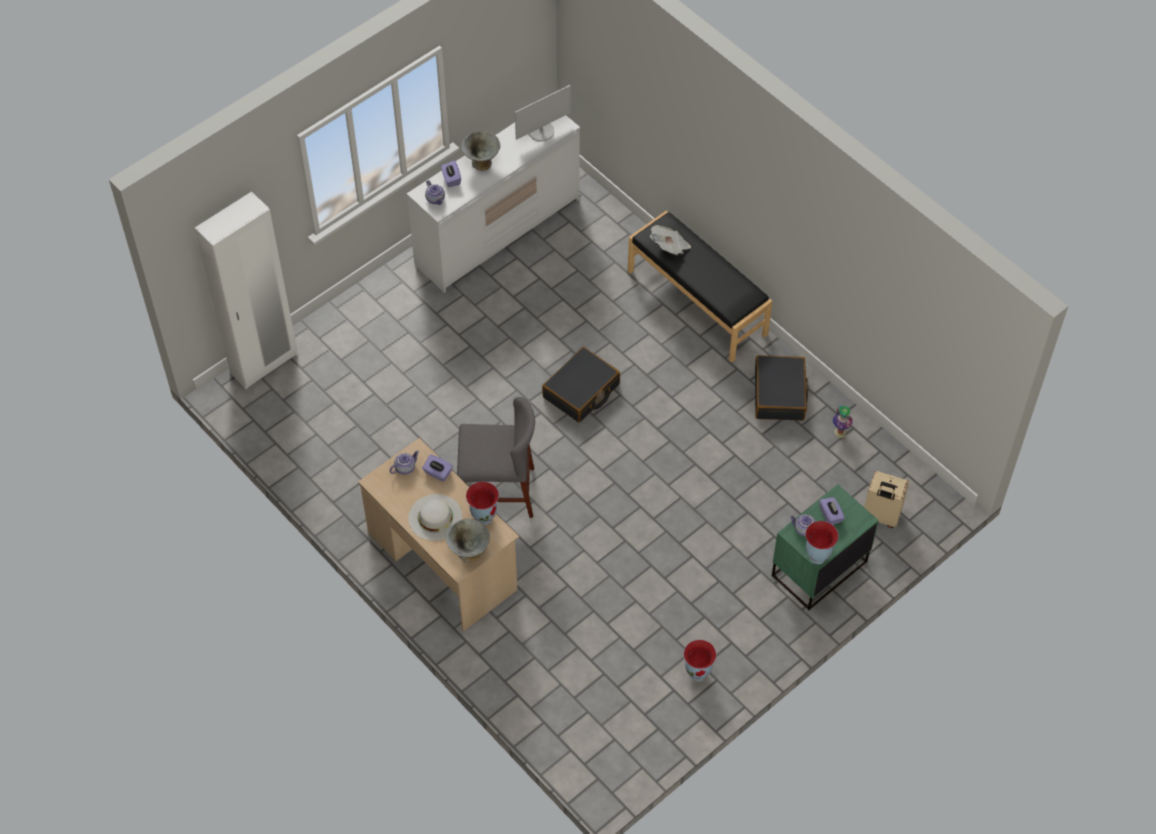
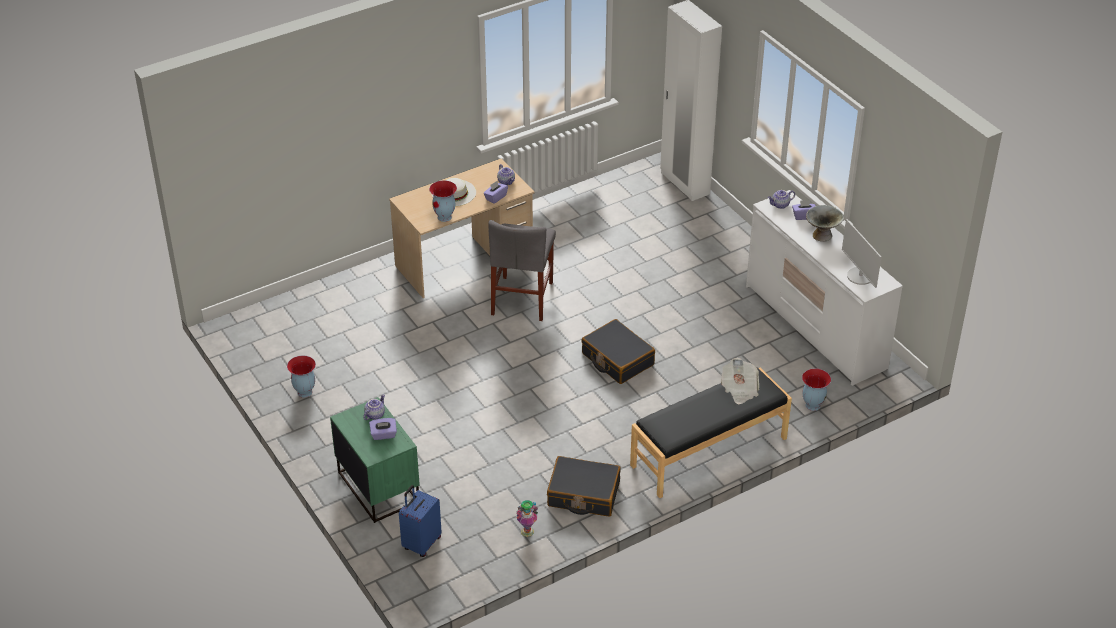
camera: 100 degrees right, 15 degrees down
grey bowl [446,519,490,562] -> none
vase [805,521,838,564] -> vase moved to [802,369,831,411]
beige suitcase [864,471,909,528] -> blue suitcase [399,485,442,557]

